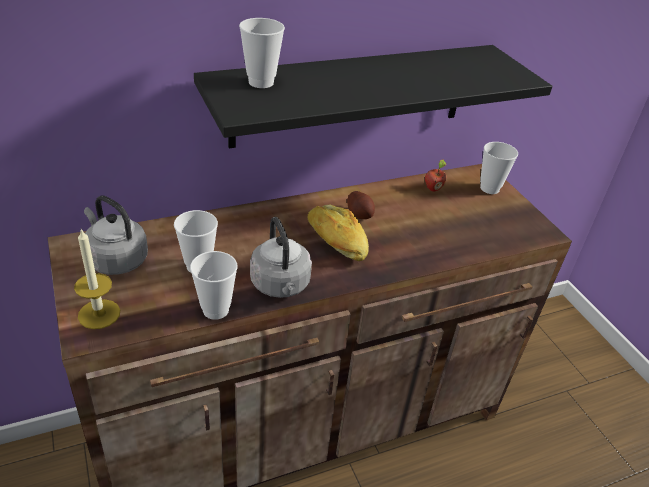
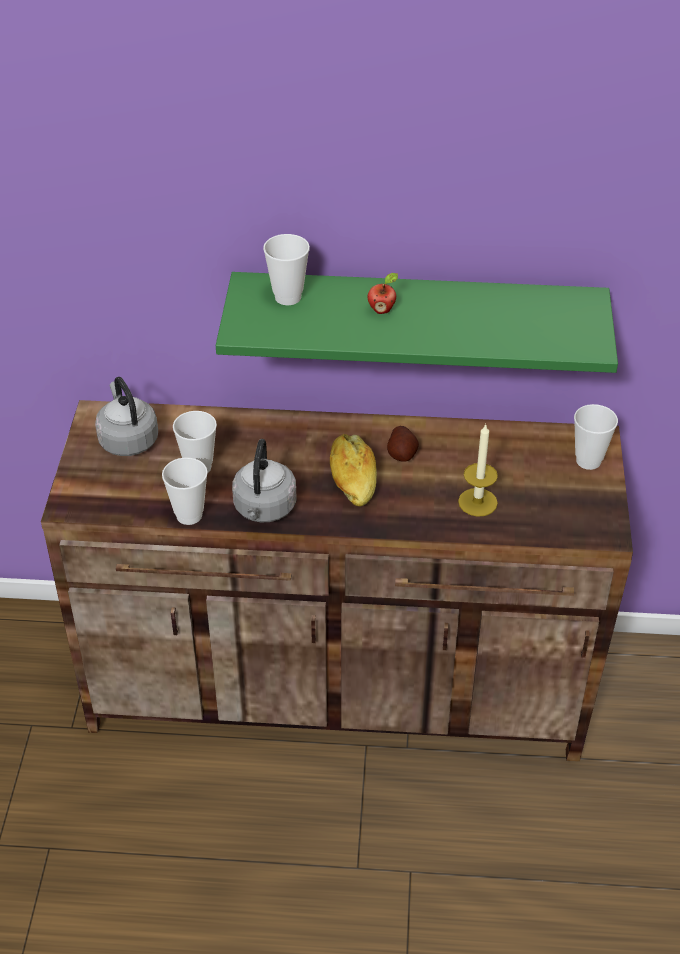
camera: 30 degrees right, 5 degrees up
candle [74,229,120,329] -> candle moved to [458,423,498,517]
black shelf [194,45,552,148] -> green shelf [216,272,618,373]
apple [425,160,446,192] -> apple moved to [368,273,398,314]

